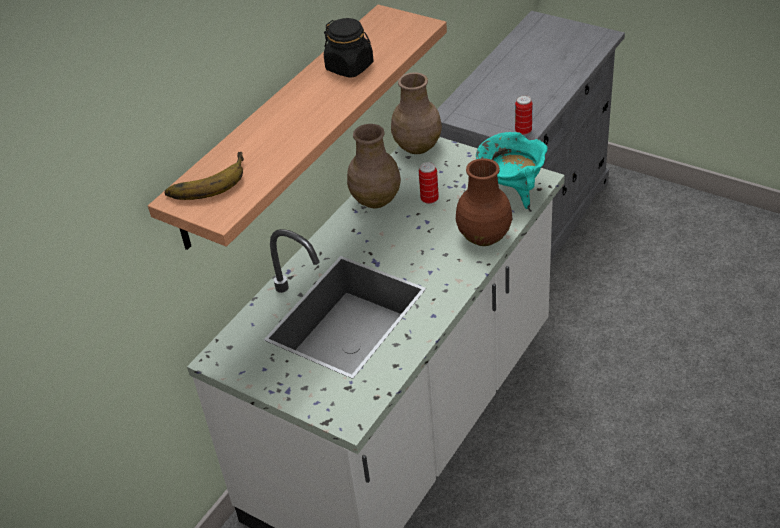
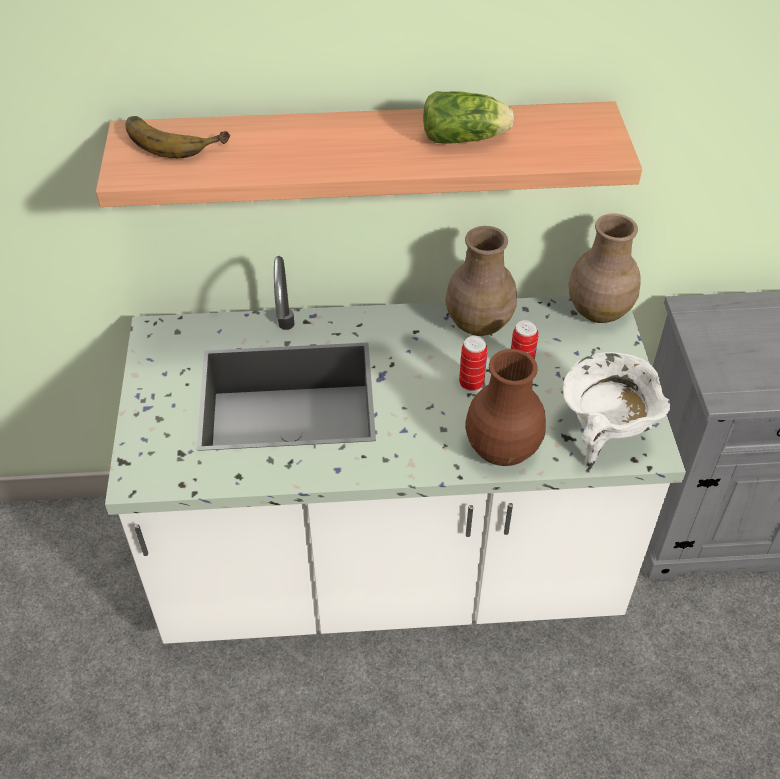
camera: 50 degrees right, 5 degrees up
black jar [324,18,374,78] -> lettuce [423,91,514,144]
turquoise cooking pot [476,132,547,209] -> white cooking pot [563,352,670,467]
can [515,95,532,135] -> can moved to [459,336,488,391]

